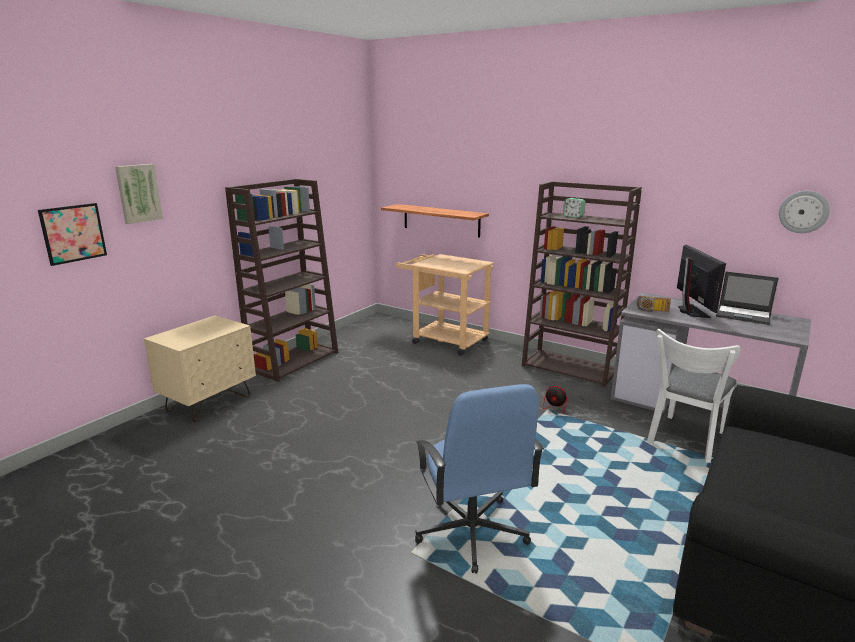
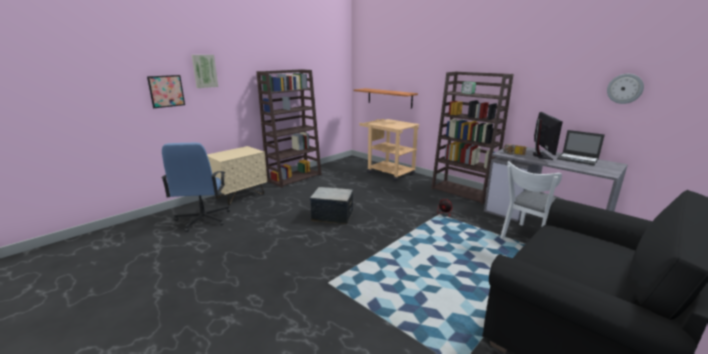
camera: 10 degrees right, 0 degrees up
blue office chair [415,384,544,574] -> blue office chair moved to [162,143,230,232]
none -> storage box [310,187,354,224]

